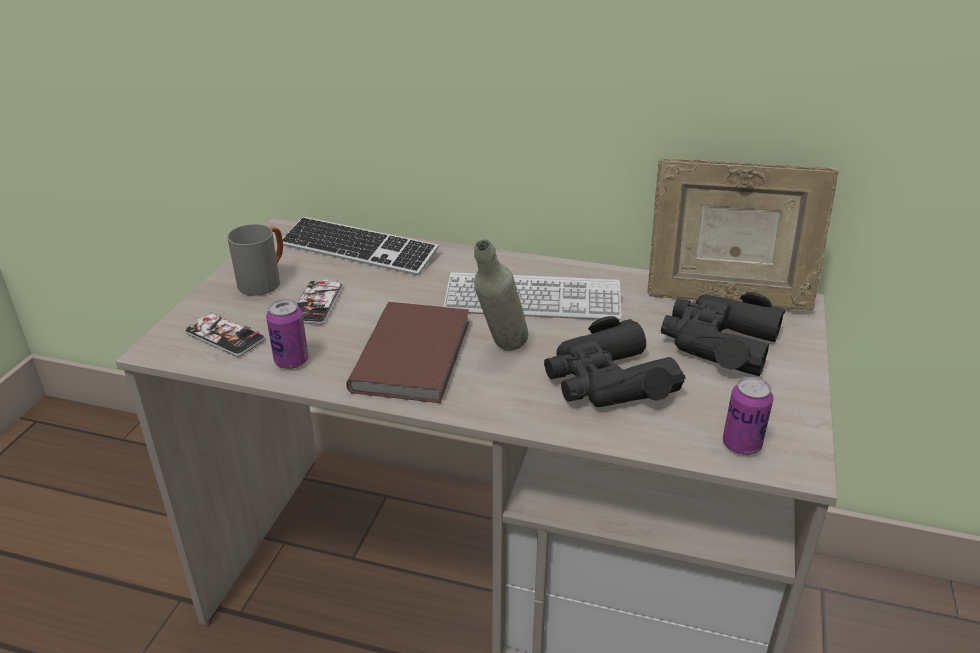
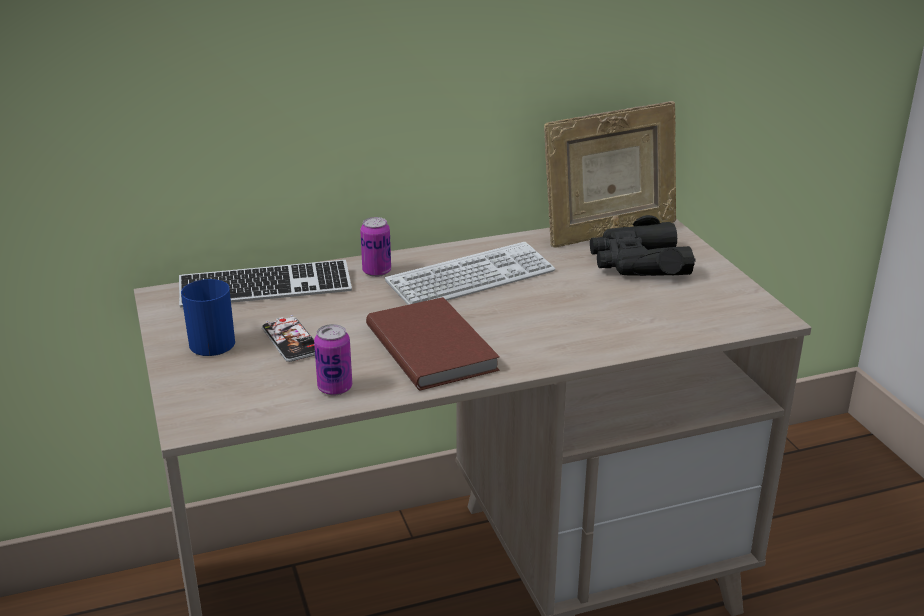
camera: 35 degrees left, 5 degrees down
phone [185,312,265,357] -> none
grey mug [227,224,283,296] -> blue mug [181,279,235,356]
grey bottle [474,239,528,351] -> none
black binoculars [544,316,685,407] -> none
can [723,377,773,455] -> can moved to [360,217,391,277]

